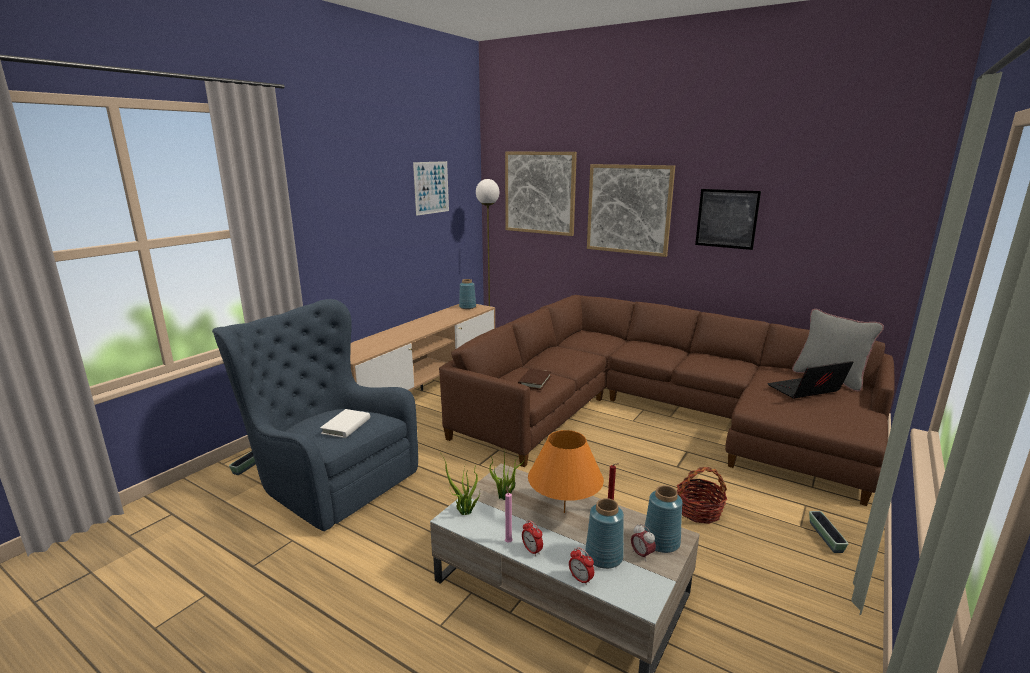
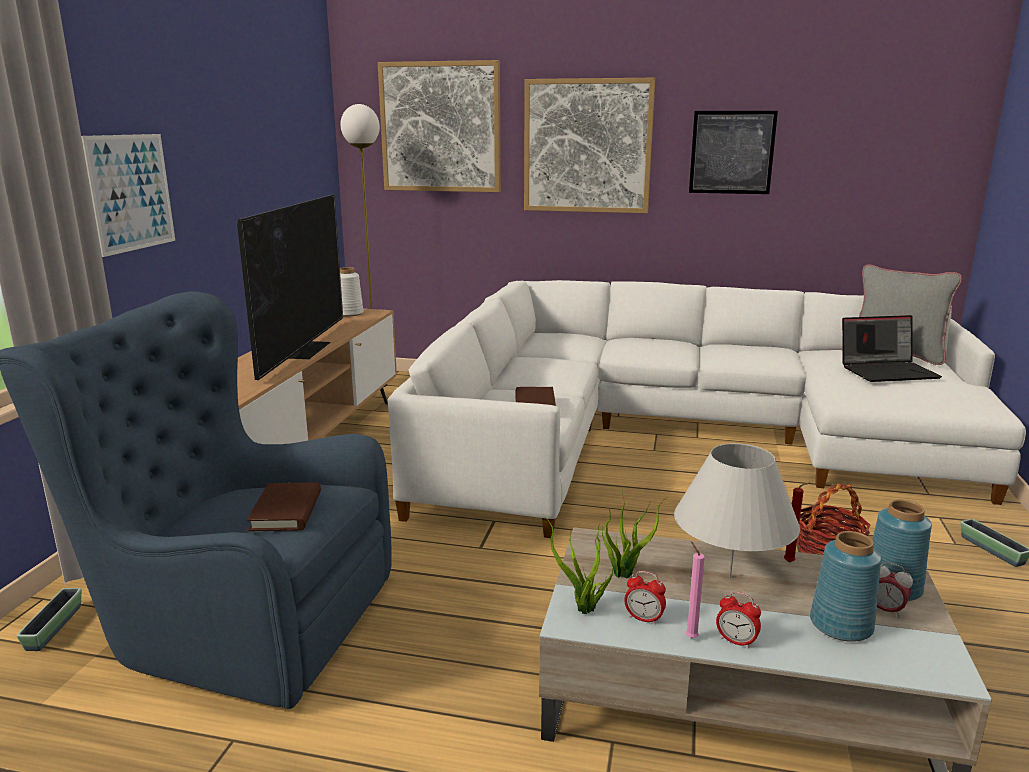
camera: 20 degrees left, 0 degrees up
white book [320,409,370,438] -> brown book [247,482,321,531]
picture [413,161,449,216] -> picture moved to [81,134,175,257]
brown sofa [439,295,895,506] -> white sofa [388,280,1026,538]
blue vase [459,279,476,309] -> white vase [340,267,363,316]
orange table lamp [528,430,604,513] -> white table lamp [674,443,800,578]
alarm clock [569,547,594,585] -> alarm clock moved to [624,571,666,624]
laptop [767,361,854,399] -> laptop turned 150 degrees counterclockwise [842,315,942,382]
none -> television [237,194,343,380]

